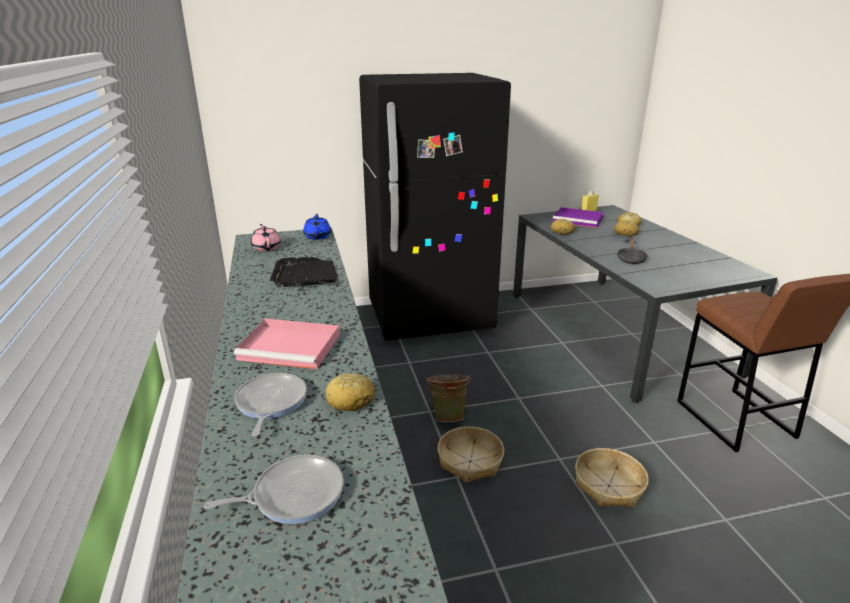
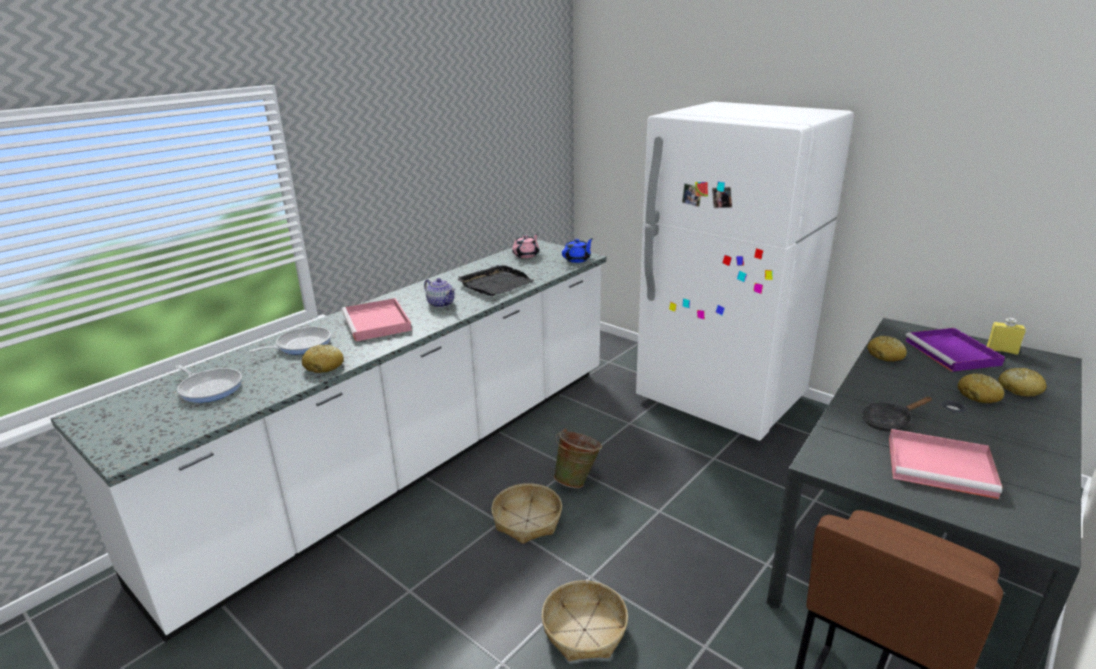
camera: 55 degrees right, 0 degrees up
black fridge [359,73,511,341] -> white fridge [636,102,854,441]
none -> teapot [424,278,455,308]
none -> pink tray [889,429,1003,499]

